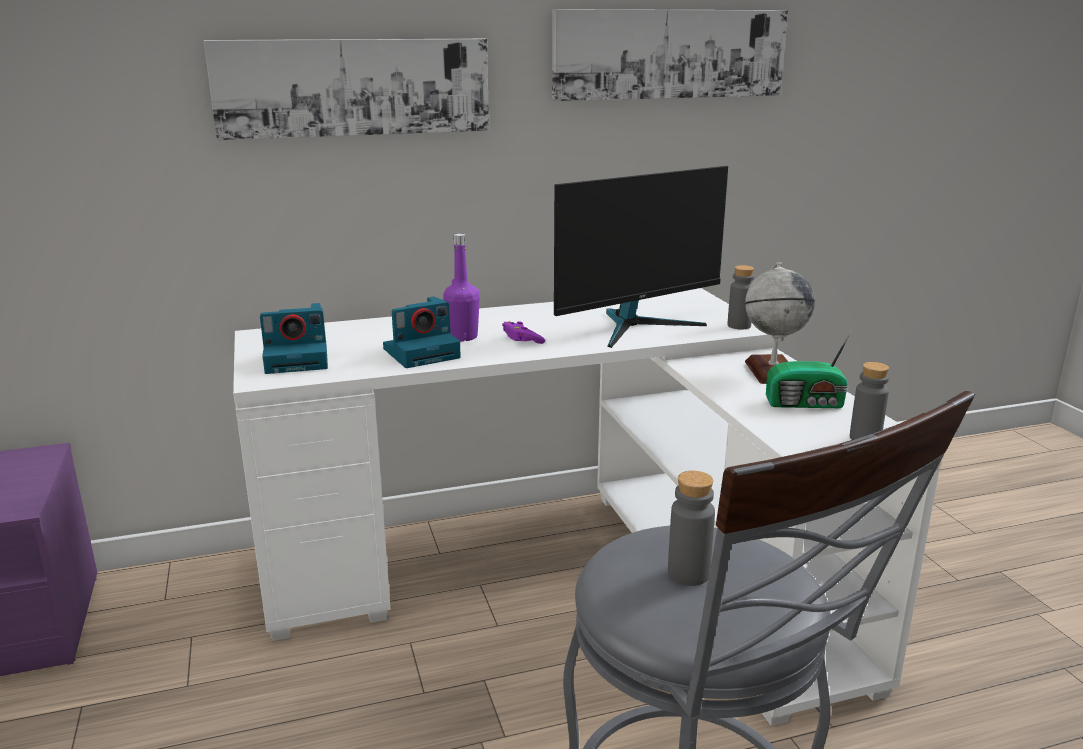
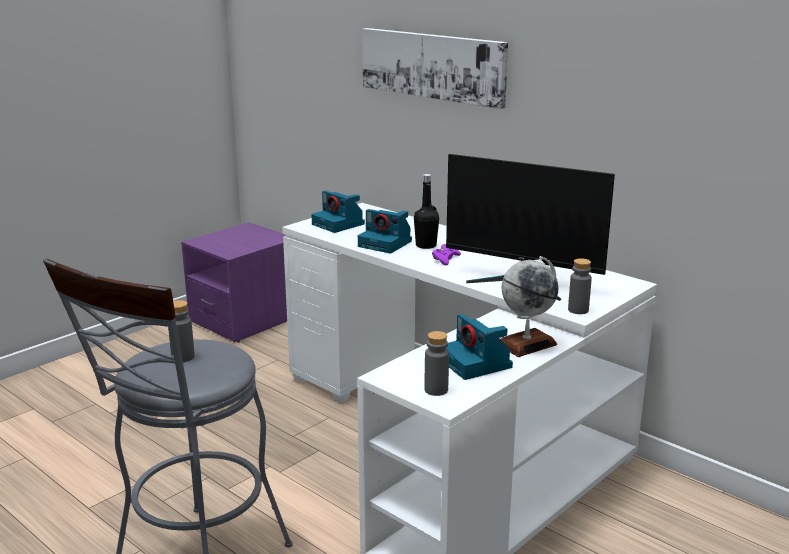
camera: 60 degrees right, 0 degrees up
purple bottle [443,233,480,342] -> black bottle [414,174,439,249]
picture [552,9,788,101] -> none
radio [766,330,852,408] -> camera [446,314,513,380]

